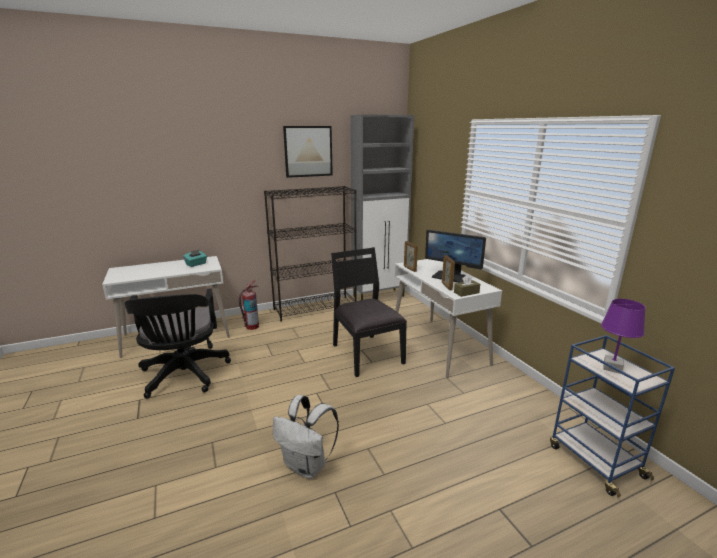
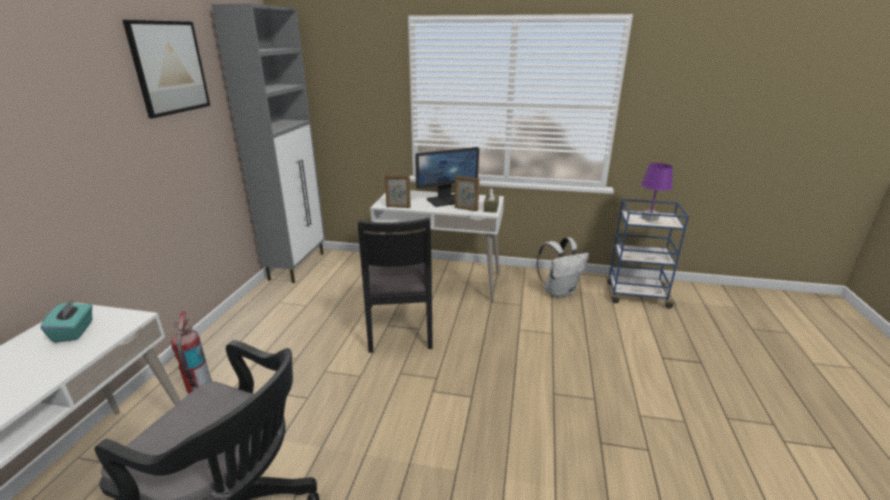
camera: 55 degrees left, 5 degrees up
black bookcase [264,186,357,322] -> none
white backpack [273,395,339,479] -> white backpack moved to [537,237,589,298]
black chair [331,247,407,377] -> black chair turned 105 degrees counterclockwise [358,218,433,353]

